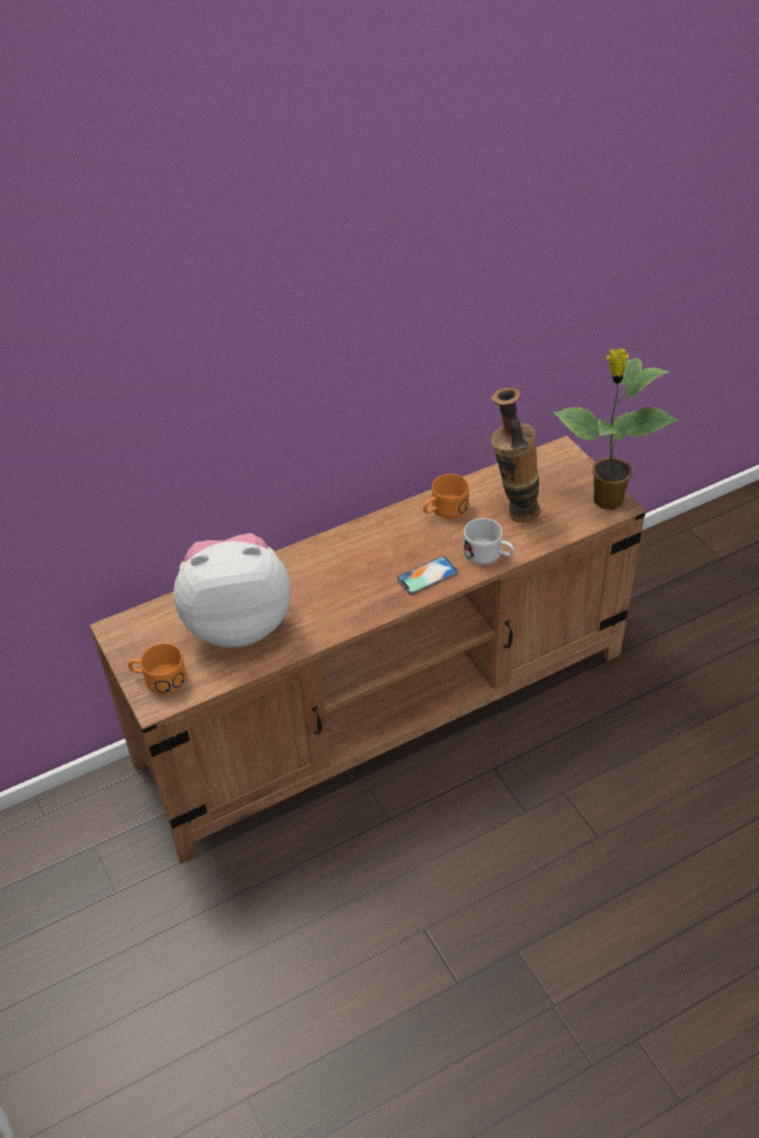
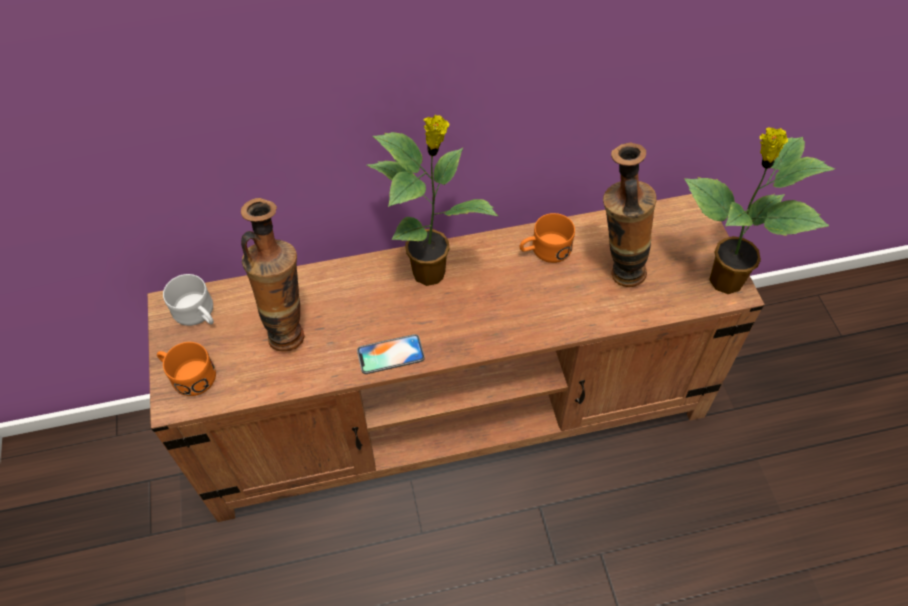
camera: 15 degrees right, 10 degrees up
plush toy [173,533,291,647] -> vase [241,198,304,352]
phone [397,556,458,595] -> phone moved to [357,334,425,374]
white mug [463,518,515,565] -> white mug moved to [163,274,214,326]
none -> potted plant [367,115,498,286]

